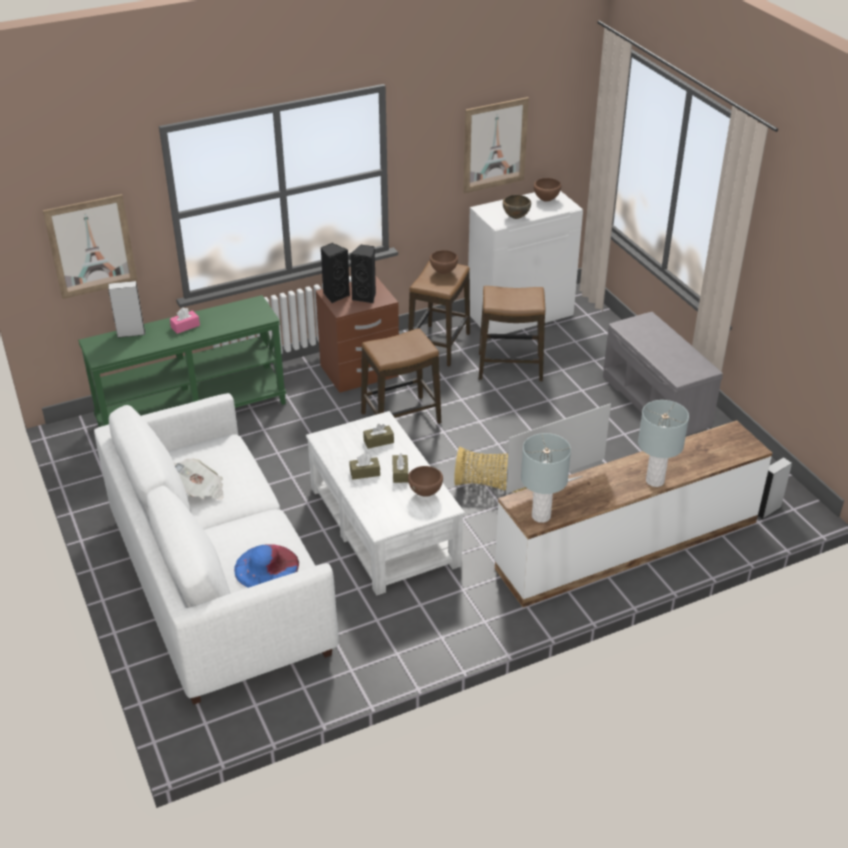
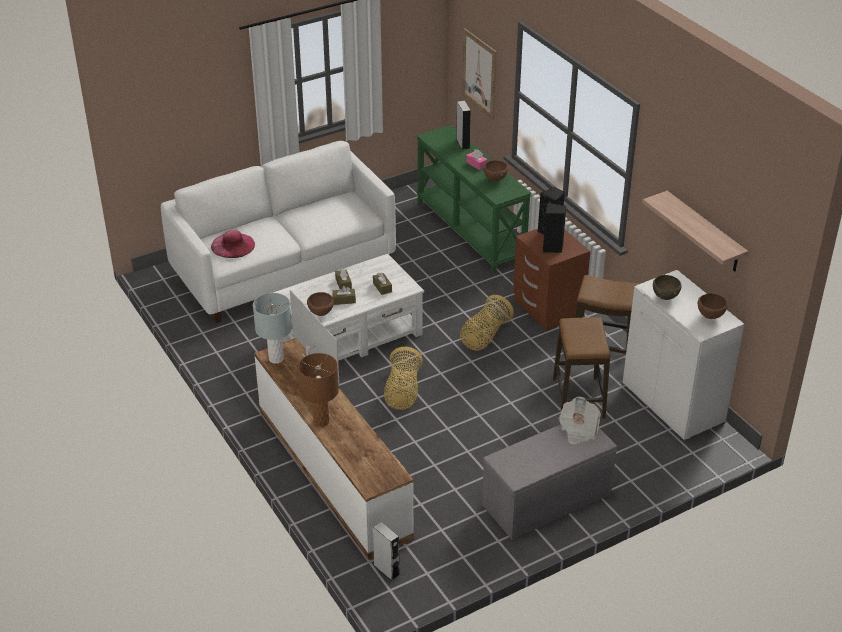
camera: 85 degrees right, 0 degrees up
newspaper [174,459,224,499] -> newspaper moved to [559,397,601,445]
blue hat [234,544,299,588] -> pink hat [211,230,255,258]
stool [361,328,441,424] -> basket [460,295,514,351]
brown bowl [430,250,458,274] -> brown bowl moved to [484,160,508,181]
picture [463,97,529,193] -> shelf [642,191,748,272]
grey table lamp [638,400,689,487] -> brown table lamp [298,353,339,427]

